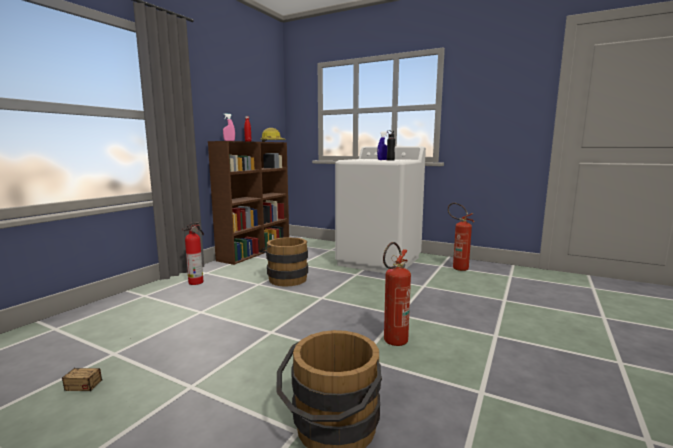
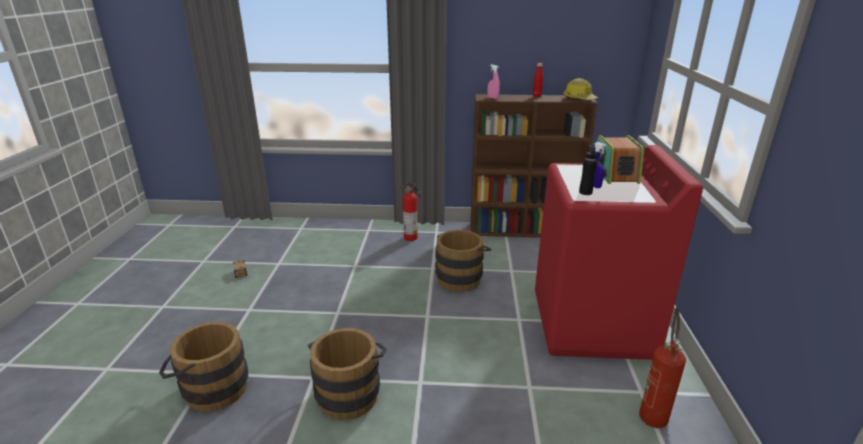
camera: 65 degrees right, 15 degrees up
white washing machine [335,146,426,274] -> red washing machine [535,145,703,360]
fire extinguisher [383,242,411,346] -> brown bucket [308,328,387,420]
none -> radio [595,135,644,184]

